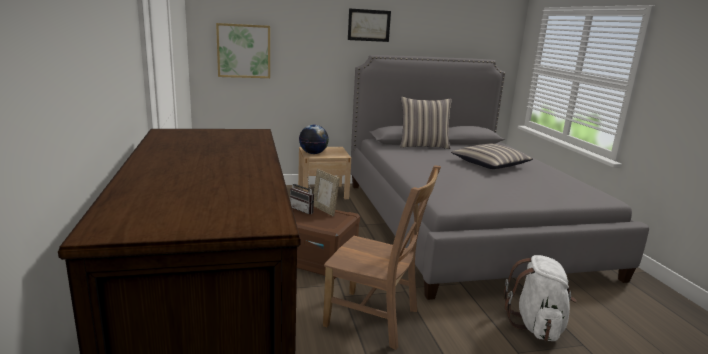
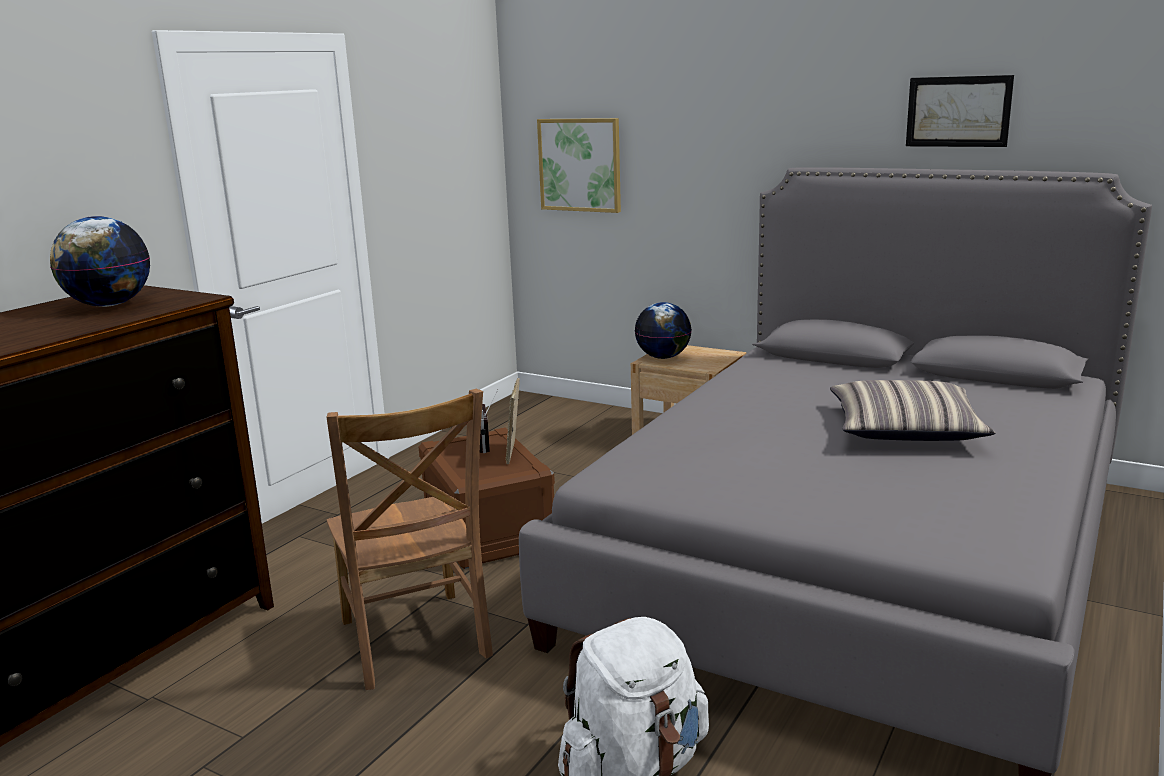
camera: 45 degrees right, 0 degrees up
picture [348,8,391,42] -> picture moved to [906,75,1014,147]
pillow [400,97,452,149] -> none
none -> globe [50,216,150,307]

